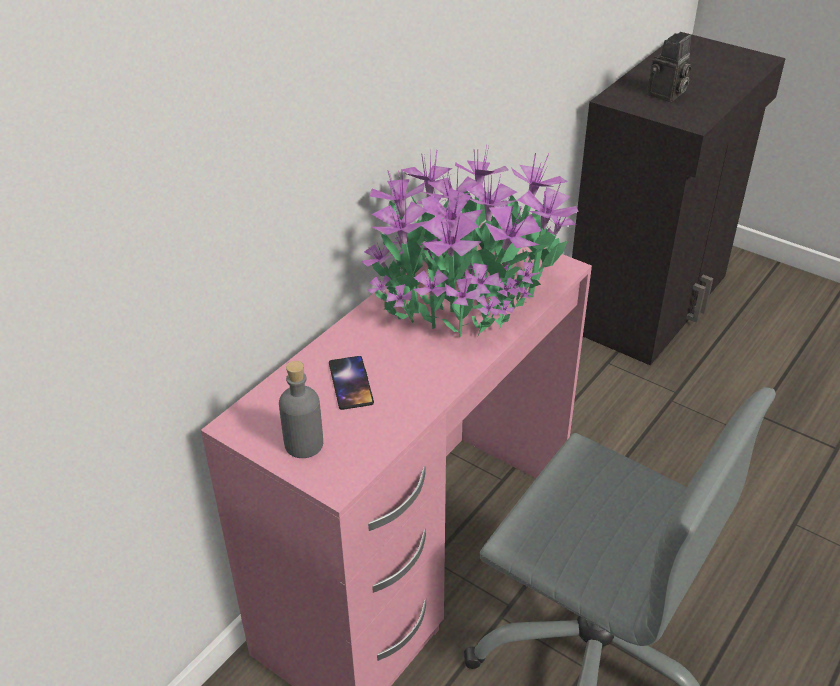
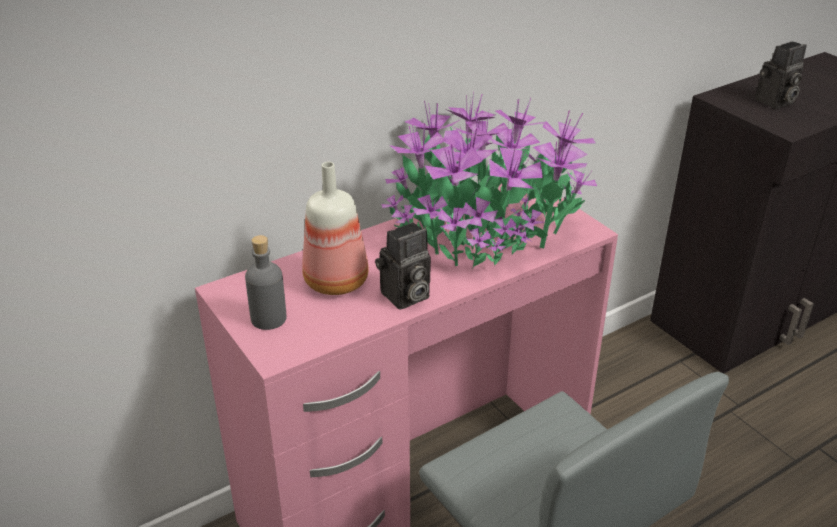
camera: 20 degrees right, 5 degrees down
phone [329,356,374,410] -> bottle [302,162,369,295]
none -> camera [375,222,431,310]

